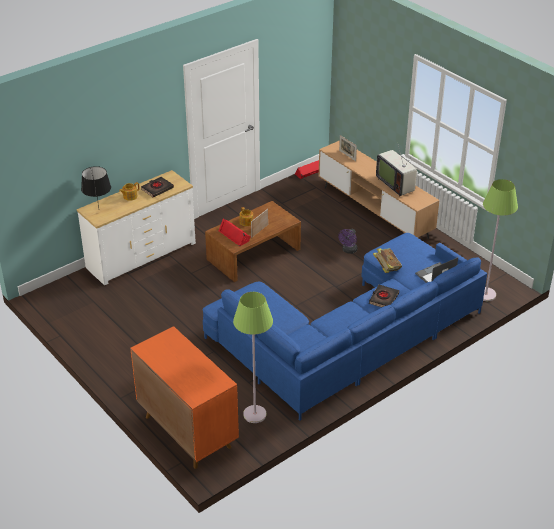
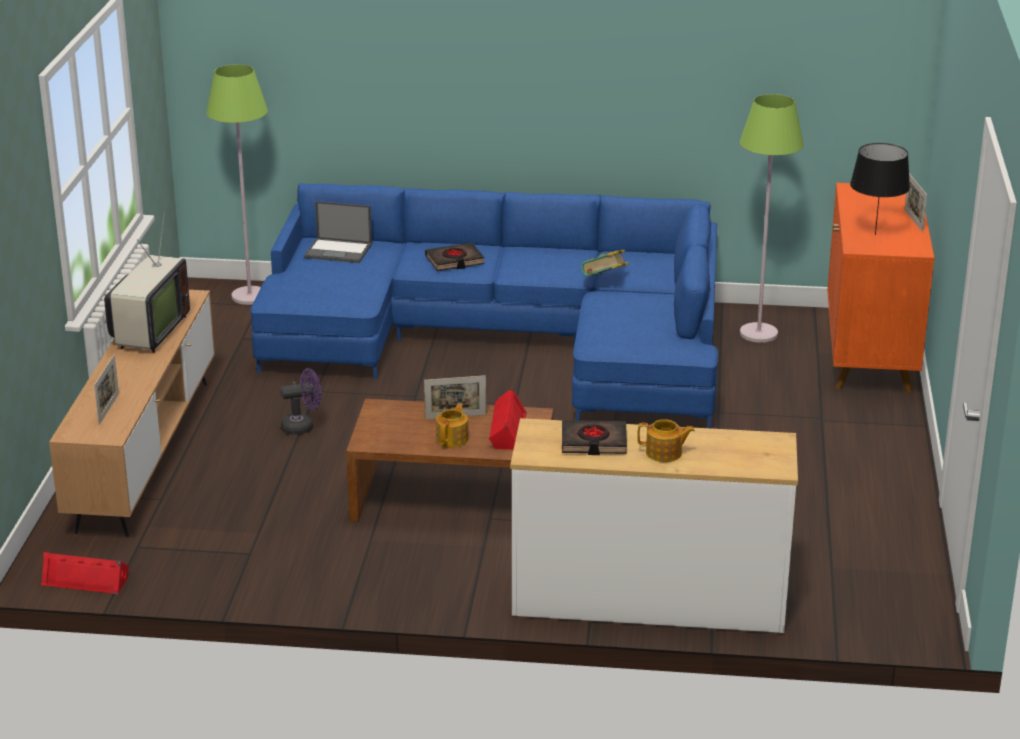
camera: 135 degrees left, 10 degrees down
black table lamp [81,166,111,207] -> black table lamp moved to [850,143,910,235]
book [373,248,402,273] -> book moved to [581,249,629,277]
none -> picture frame [905,173,927,232]

